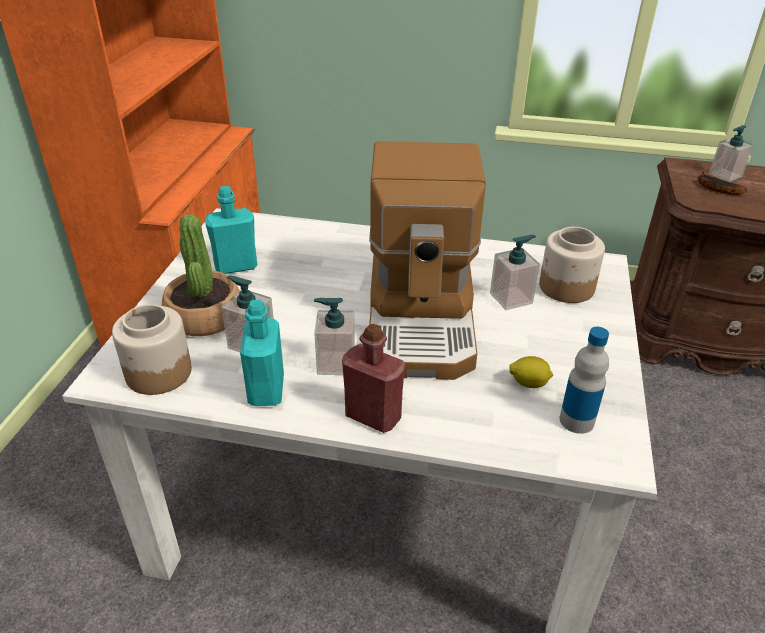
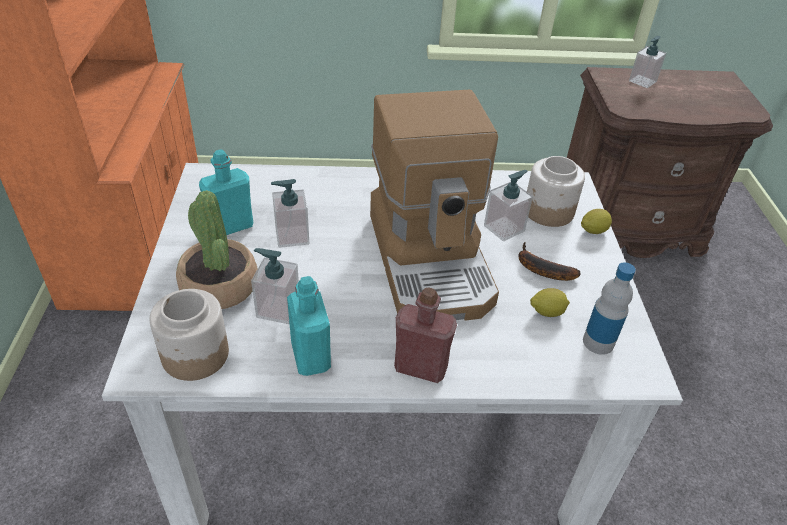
camera: 15 degrees left, 5 degrees up
soap dispenser [314,298,355,375] -> soap dispenser moved to [271,179,309,248]
banana [698,171,747,195] -> banana moved to [518,242,581,281]
none -> lemon [581,209,612,234]

